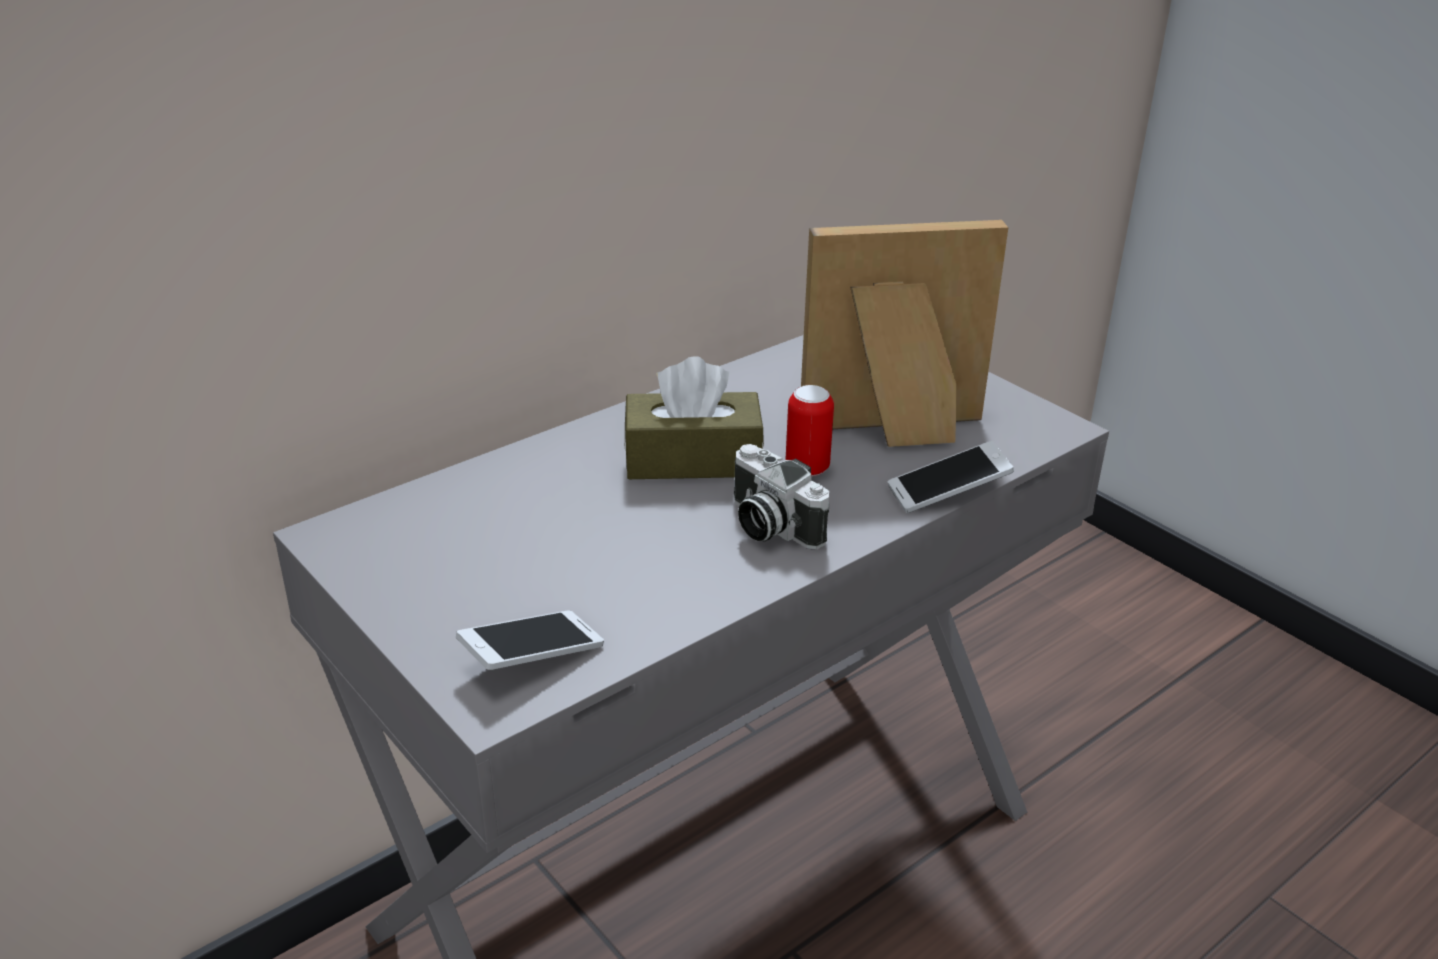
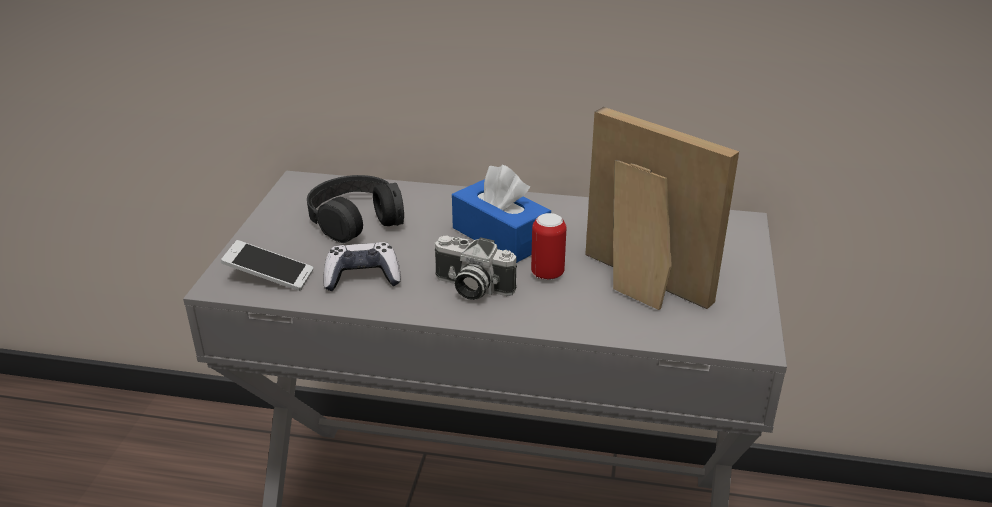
camera: 50 degrees right, 0 degrees up
brown tissue box [625,356,764,479] -> blue tissue box [452,165,551,263]
camera [734,444,829,550] -> camera turned 75 degrees counterclockwise [434,236,517,300]
phone [888,441,1014,513] -> none
none -> black headphones [307,175,404,243]
none -> game controller [324,242,401,291]

